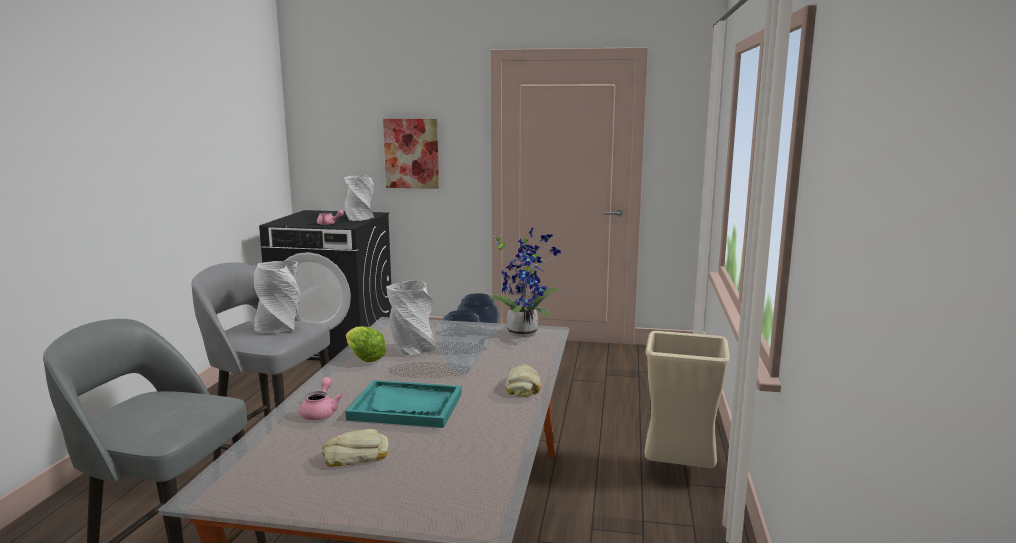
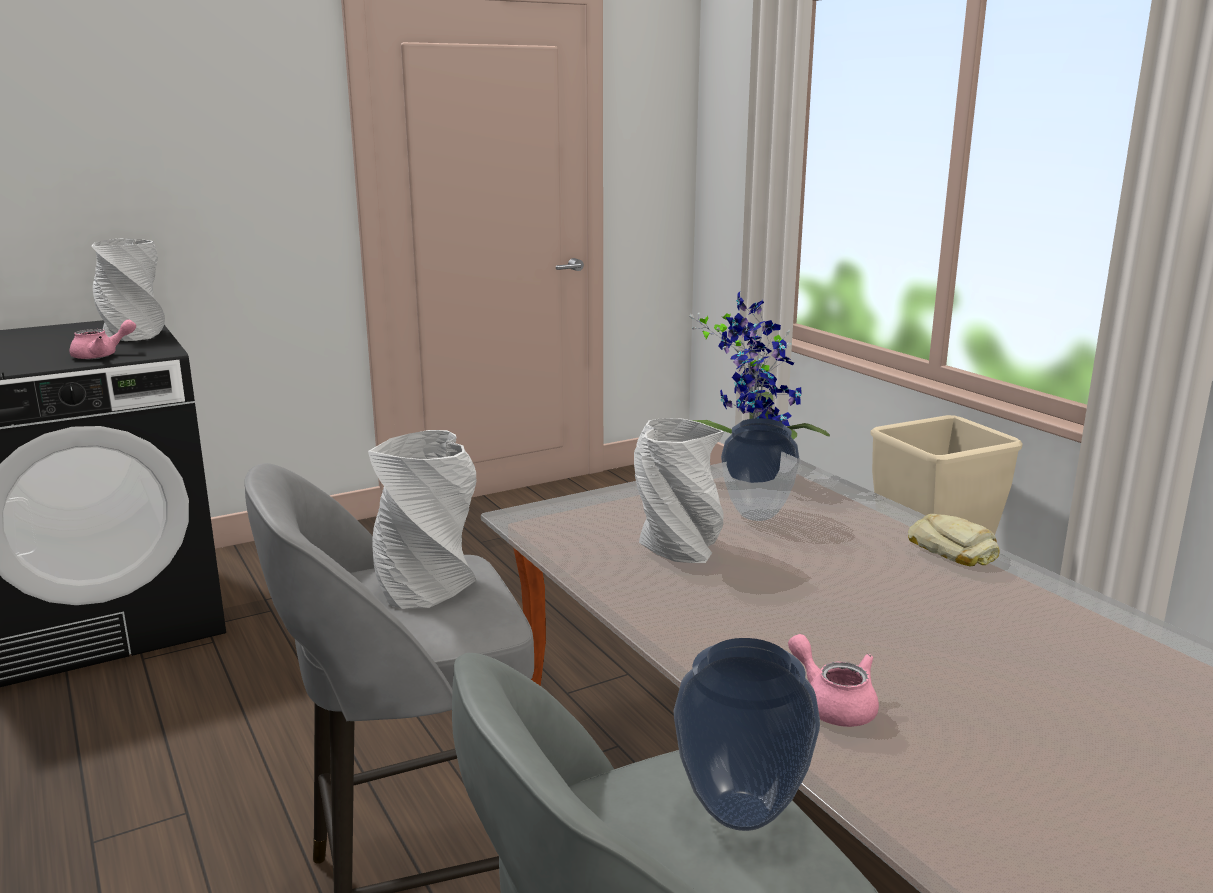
camera: 40 degrees left, 5 degrees up
bread [322,429,389,467] -> none
lettuce [346,326,386,362] -> none
turquoise tray [346,380,462,428] -> none
picture [383,119,439,189] -> none
vase [438,310,485,373] -> vase moved to [674,638,820,831]

